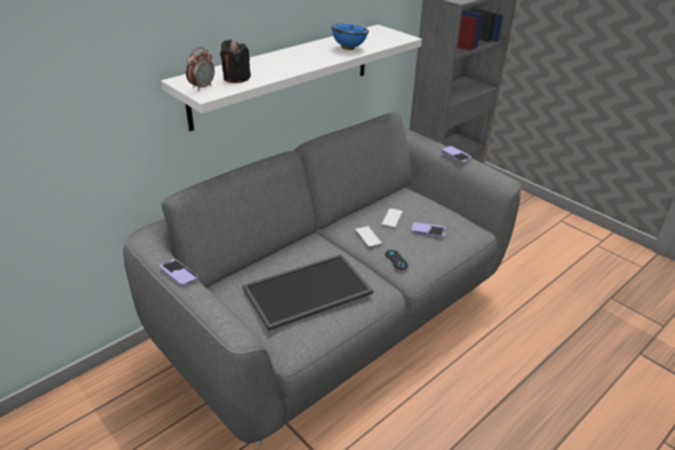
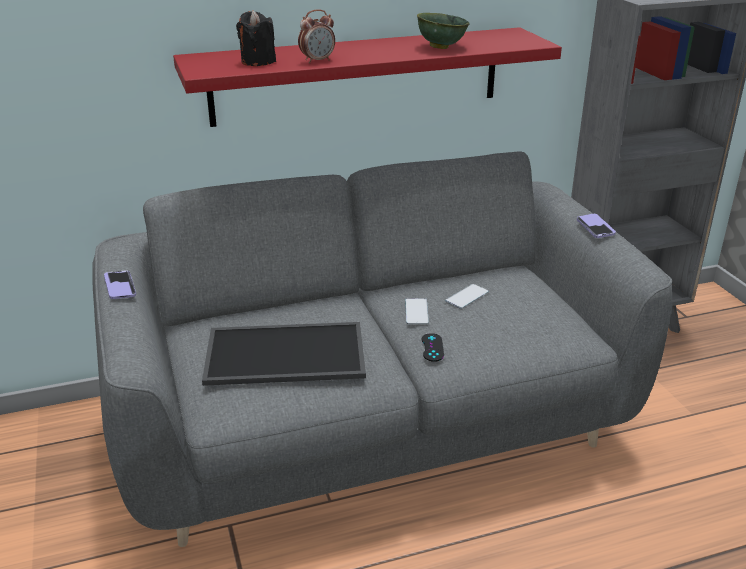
camera: 25 degrees right, 5 degrees down
white shelf [161,25,422,131] -> red shelf [173,27,562,127]
alarm clock [186,47,215,91] -> alarm clock moved to [298,9,335,64]
blue bowl [331,23,369,50] -> green bowl [417,13,470,49]
phone [411,222,445,238] -> none

